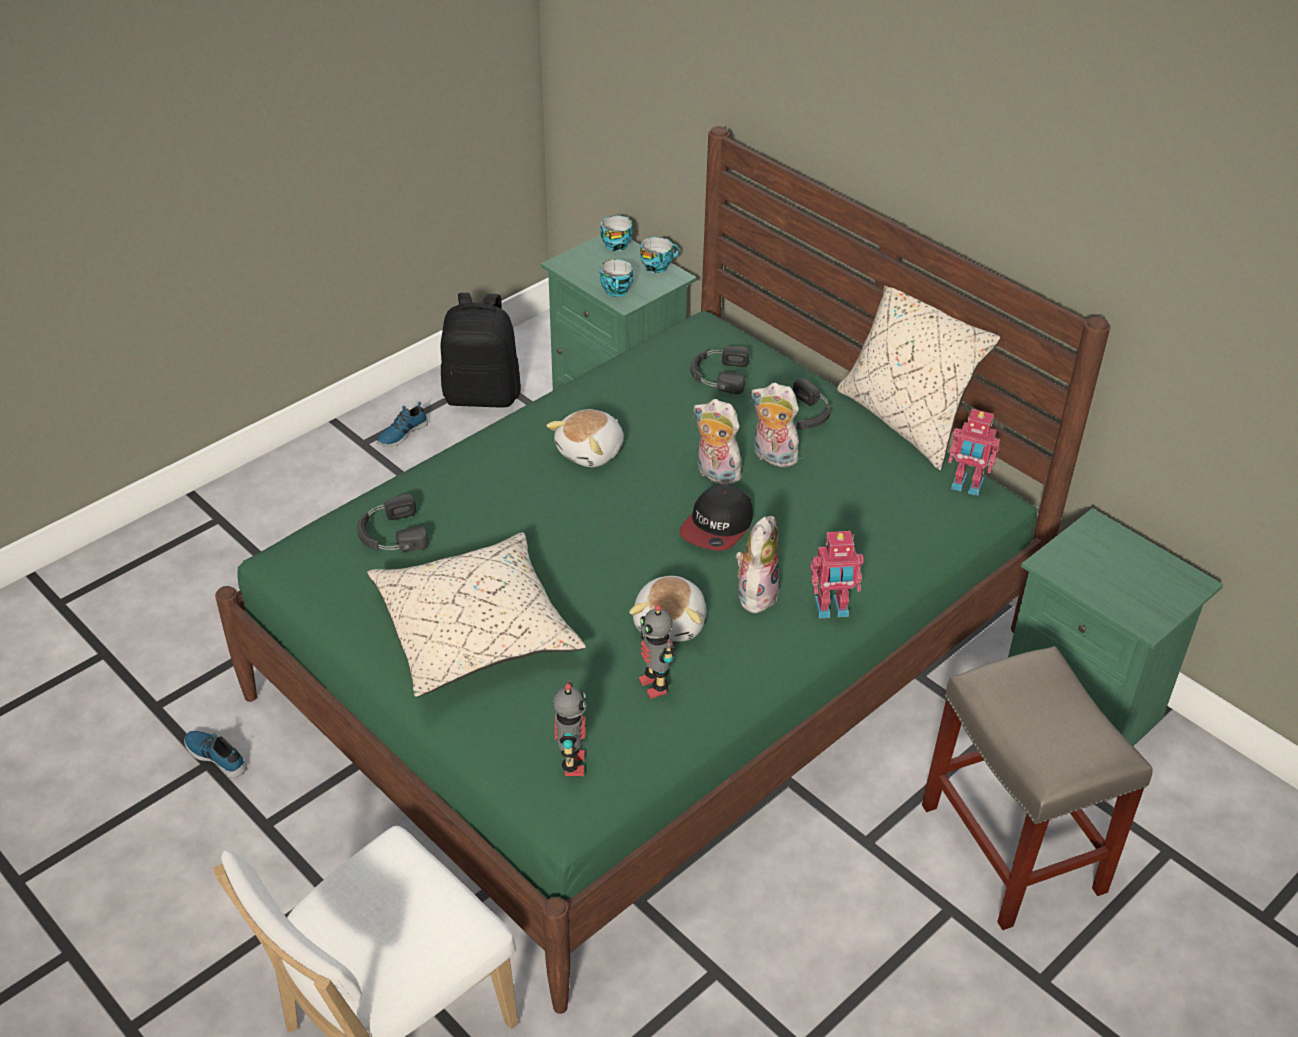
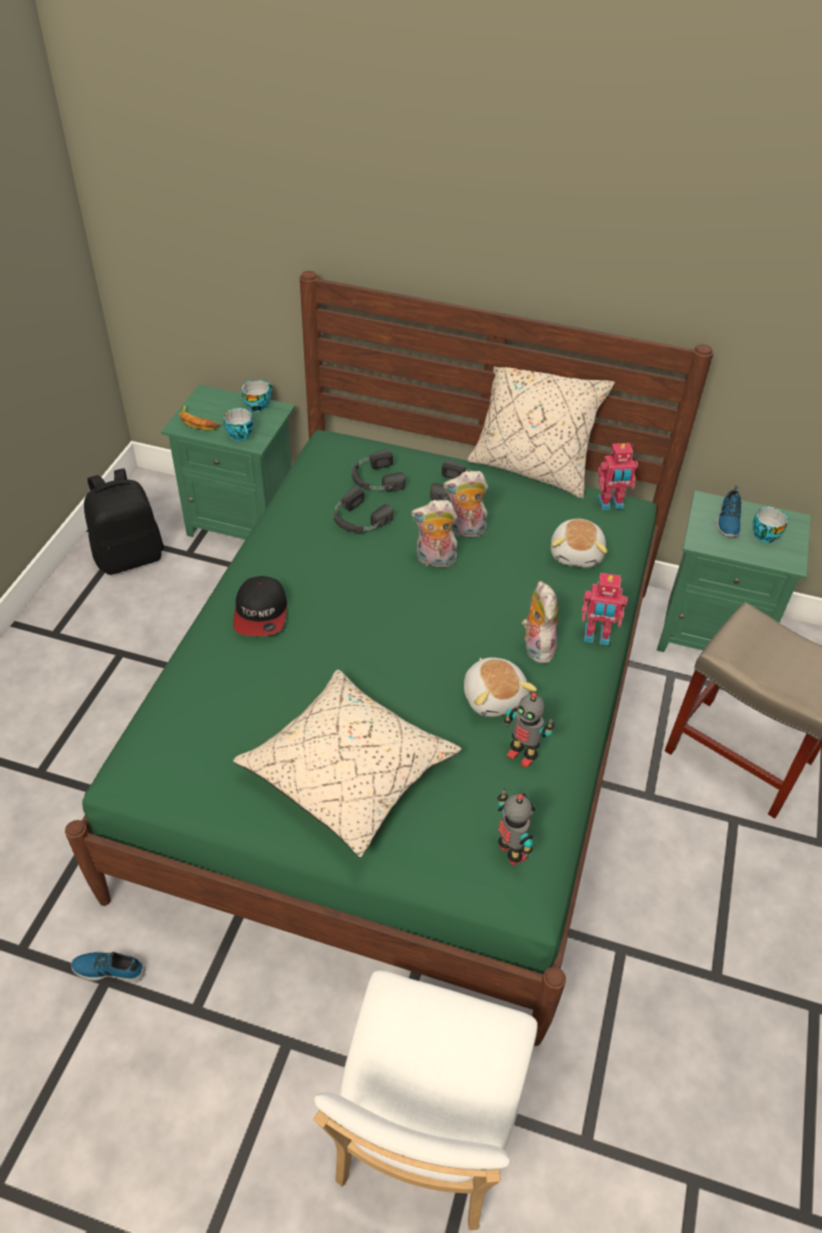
camera: 30 degrees left, 5 degrees up
black headphones [357,494,428,551] -> black headphones moved to [334,487,393,533]
shoe [377,402,428,447] -> shoe moved to [716,485,742,537]
plush toy [547,409,624,467] -> plush toy moved to [551,519,608,568]
cup [600,215,633,251] -> cup moved to [753,506,788,543]
cap [679,485,753,551] -> cap moved to [233,576,287,636]
toy robot [810,531,864,619] -> toy robot turned 45 degrees clockwise [582,573,628,645]
none -> banana [179,405,220,430]

